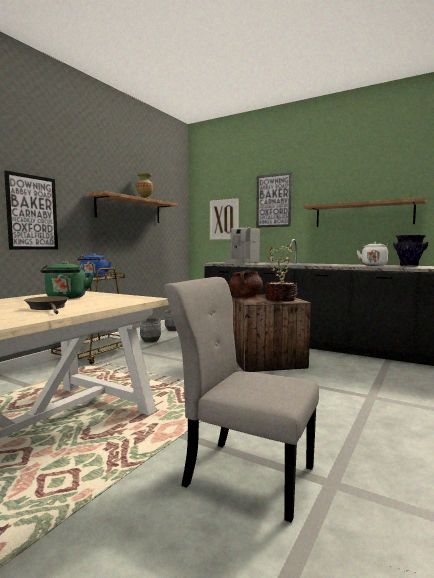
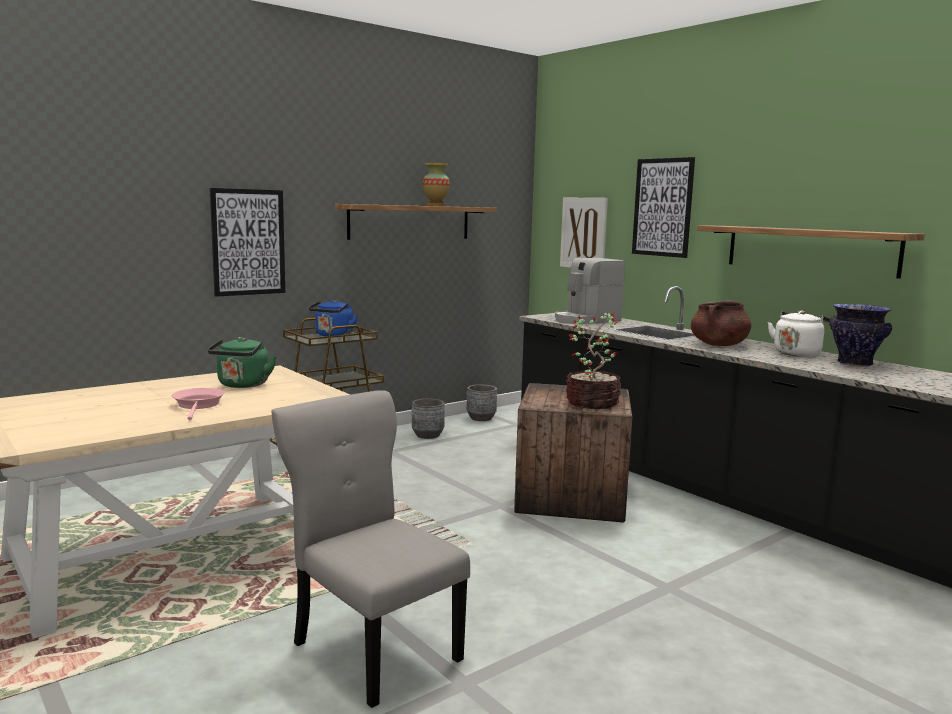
camera: 20 degrees right, 5 degrees up
brown frying pan [24,296,69,314] -> pink frying pan [172,388,225,420]
brown cooking pot [229,270,263,297] -> brown cooking pot moved to [691,300,751,346]

